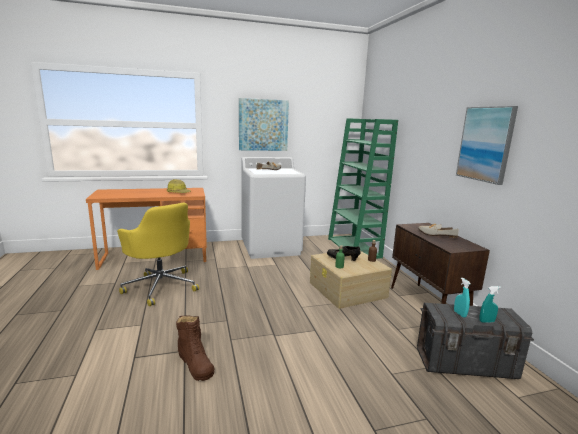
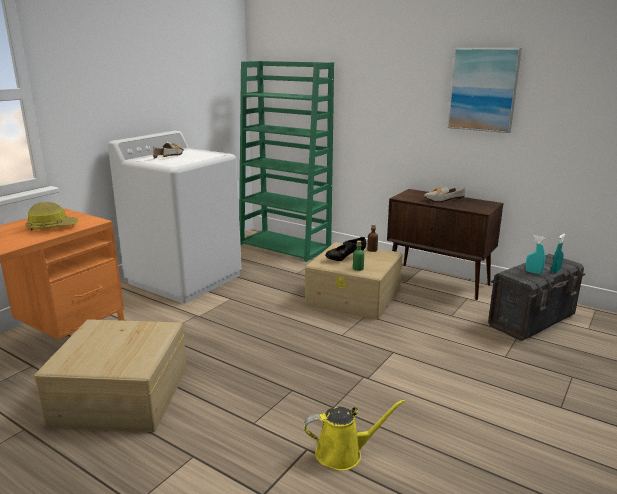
camera: 40 degrees left, 5 degrees up
yellow office chair [117,203,199,306] -> beige storage box [34,319,187,432]
brown boot [176,315,215,381] -> yellow watering can [304,399,405,471]
picture [239,98,289,151] -> none

